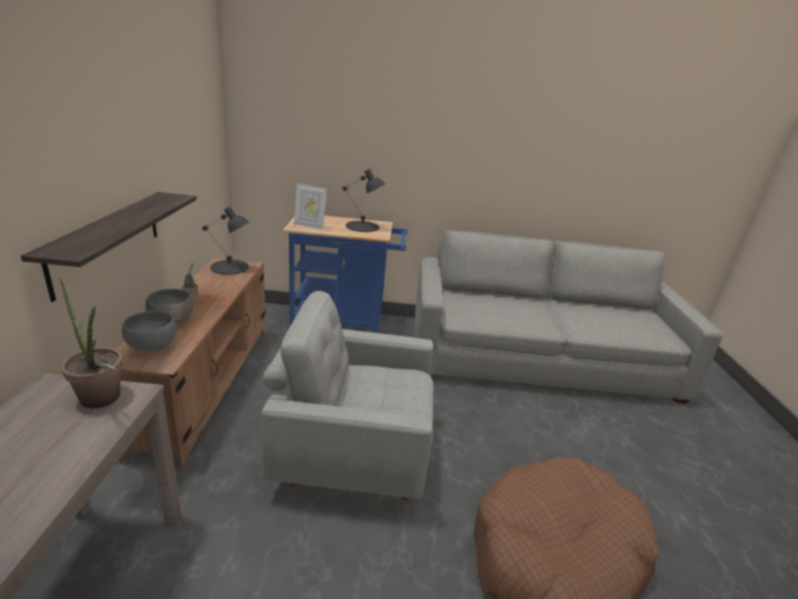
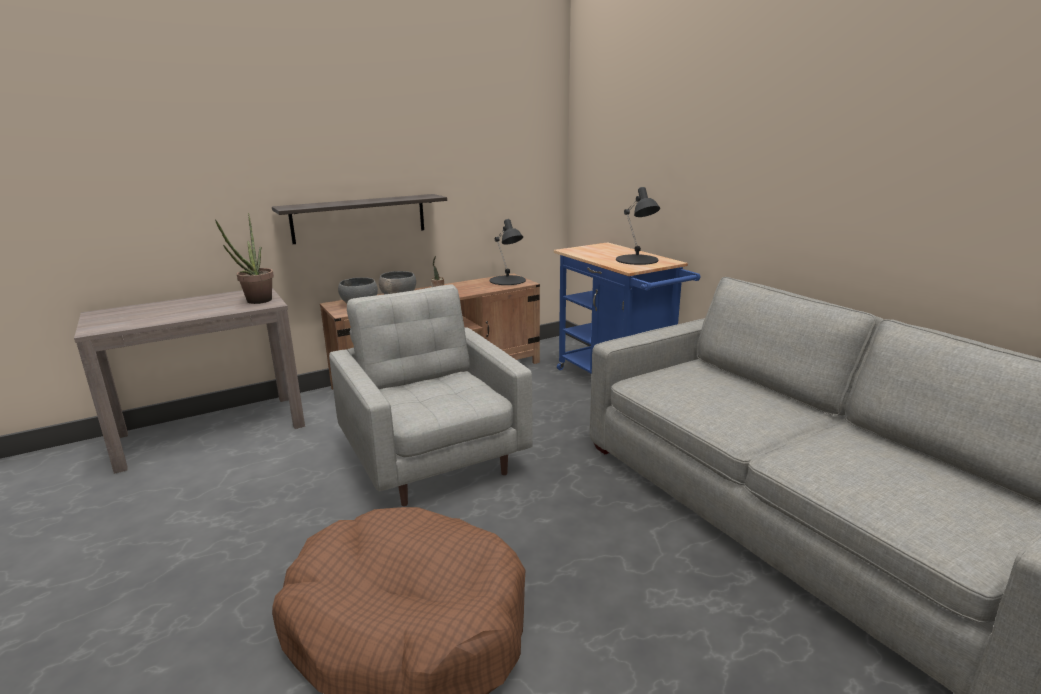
camera: 60 degrees right, 5 degrees down
picture frame [294,184,327,230] -> none

